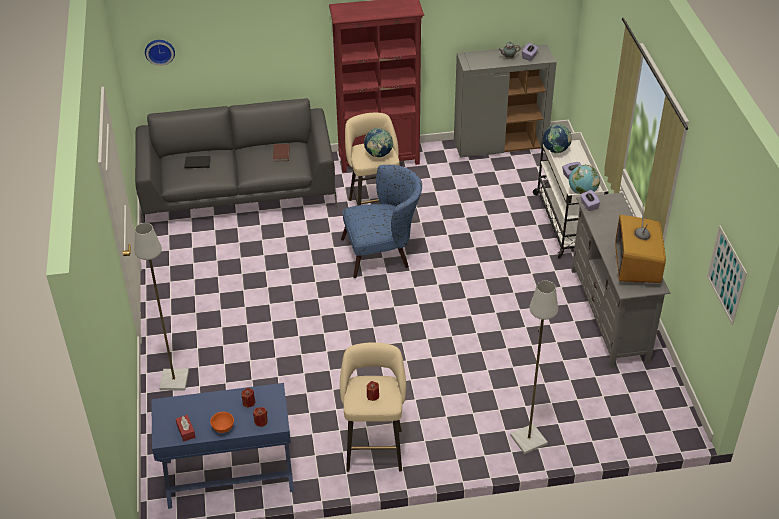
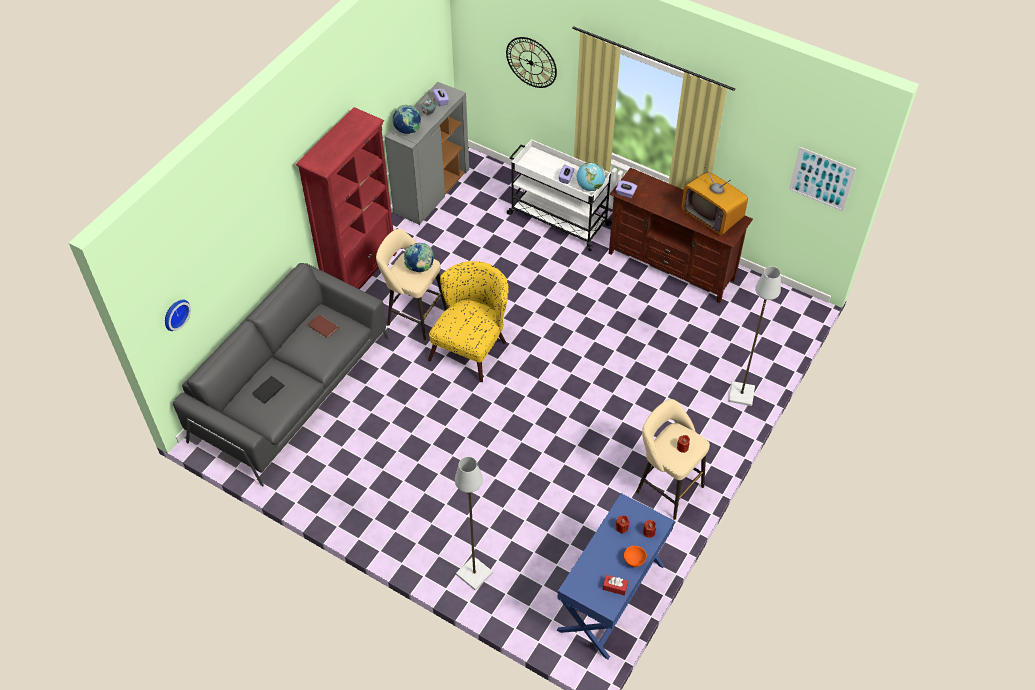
camera: 50 degrees left, 10 degrees up
blue armchair [341,165,422,278] -> yellow armchair [428,261,509,382]
globe [543,124,572,154] -> globe moved to [393,104,421,134]
grey tv stand [571,193,670,368] -> brown tv stand [609,168,753,303]
none -> wall clock [506,37,557,88]

